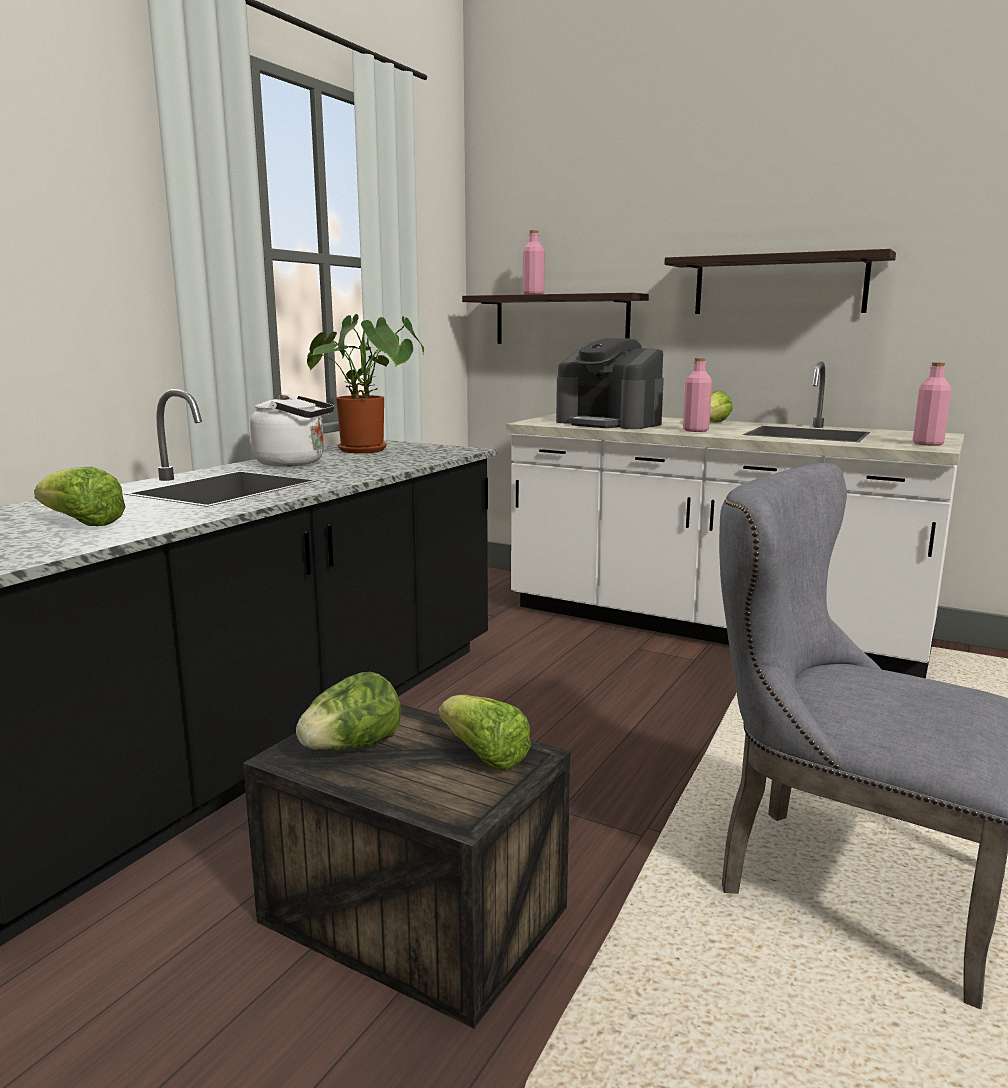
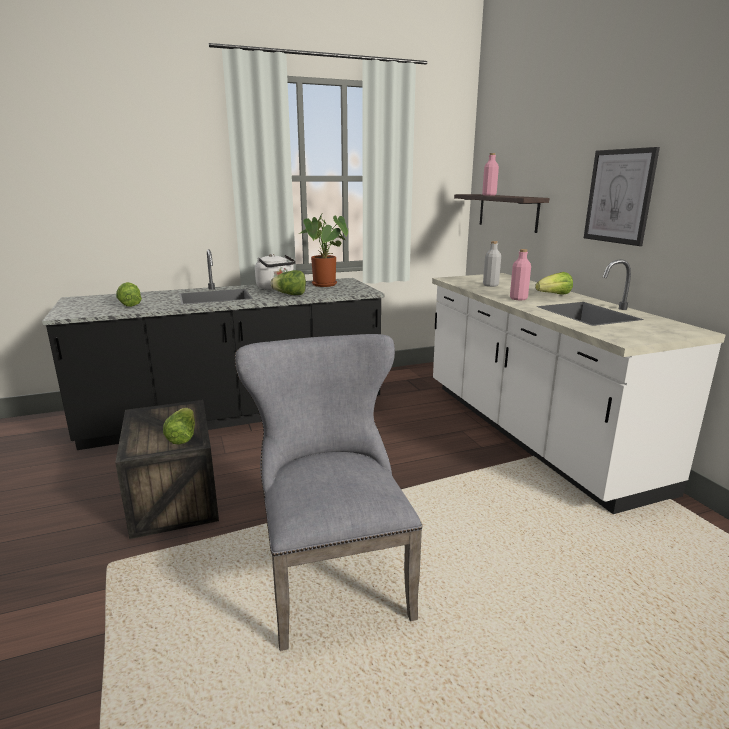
camera: 40 degrees right, 5 degrees up
lettuce [296,672,401,751] -> lettuce moved to [271,270,306,295]
coffee machine [556,338,664,429] -> grey bottle [483,241,501,287]
shelf [664,249,896,314] -> picture [584,147,660,246]
pink bottle [913,362,951,446] -> none

